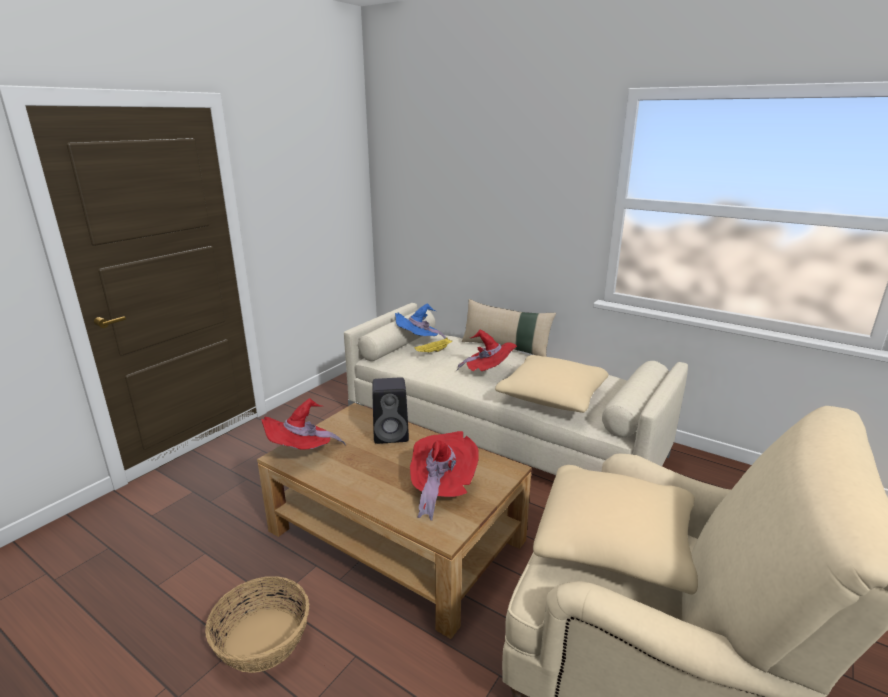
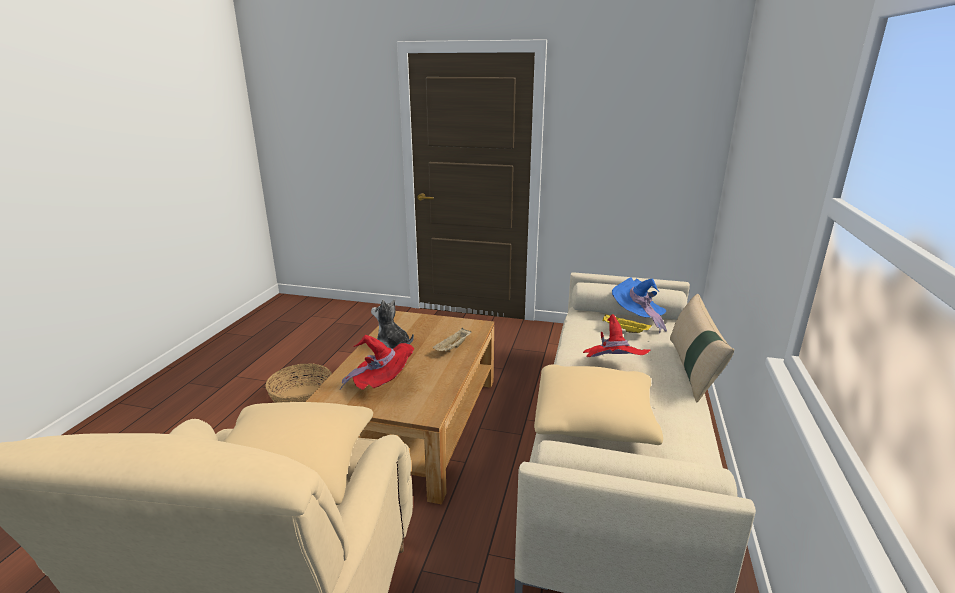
camera: 70 degrees right, 0 degrees up
red hat [261,398,346,450] -> none
black speaker [373,377,409,444] -> beige tray [433,328,471,351]
none -> plush toy [371,299,414,349]

